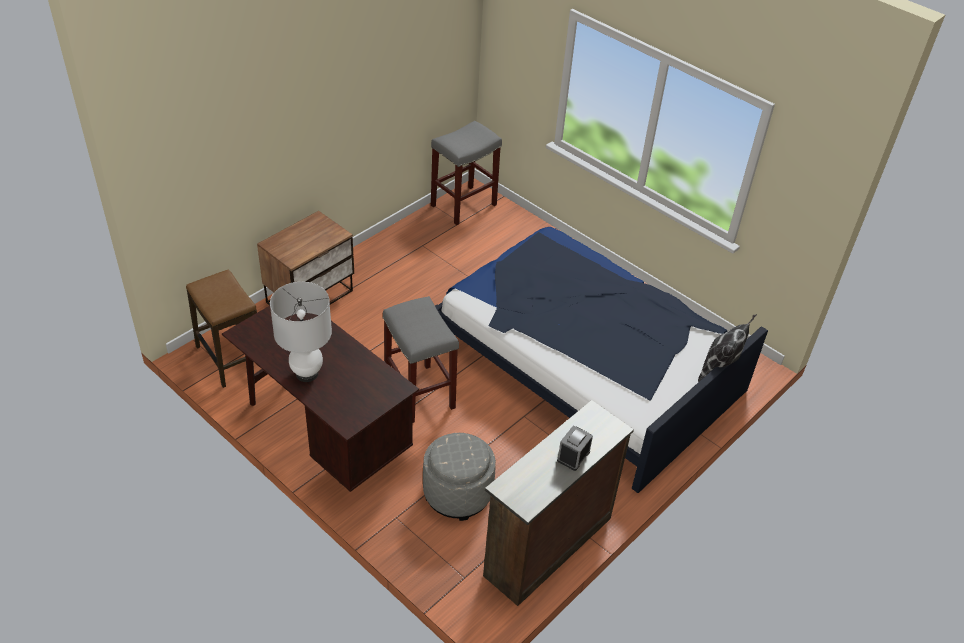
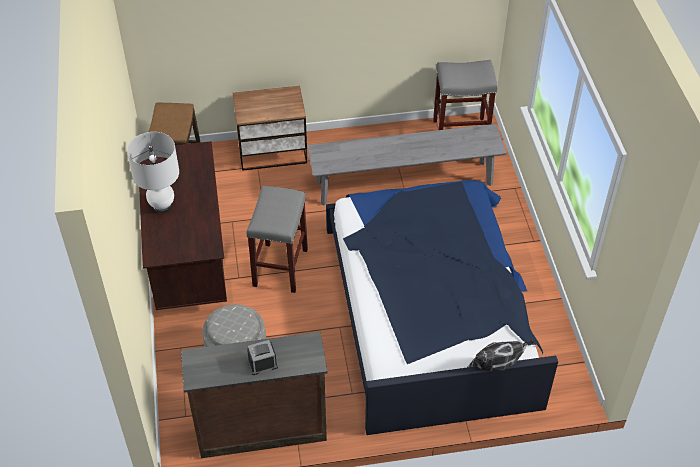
camera: 40 degrees right, 5 degrees up
none -> grey bench [307,124,507,205]

